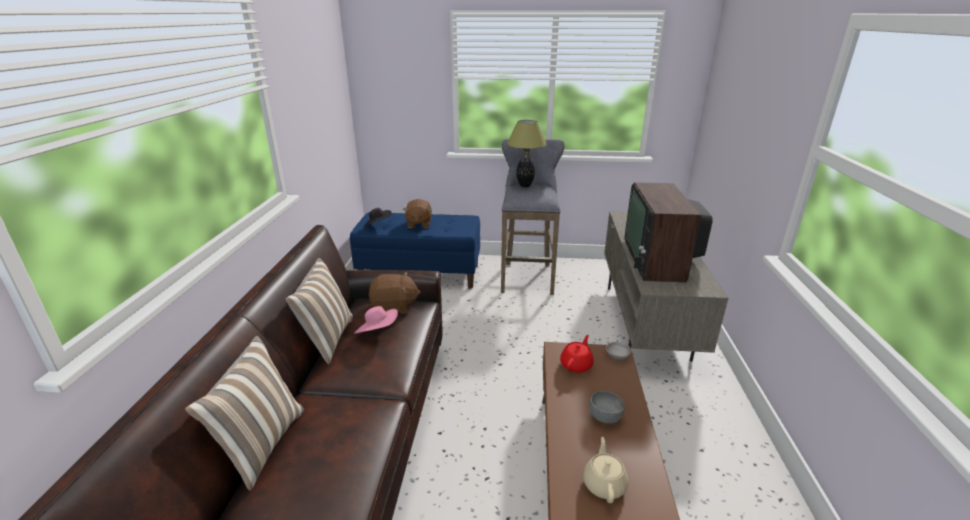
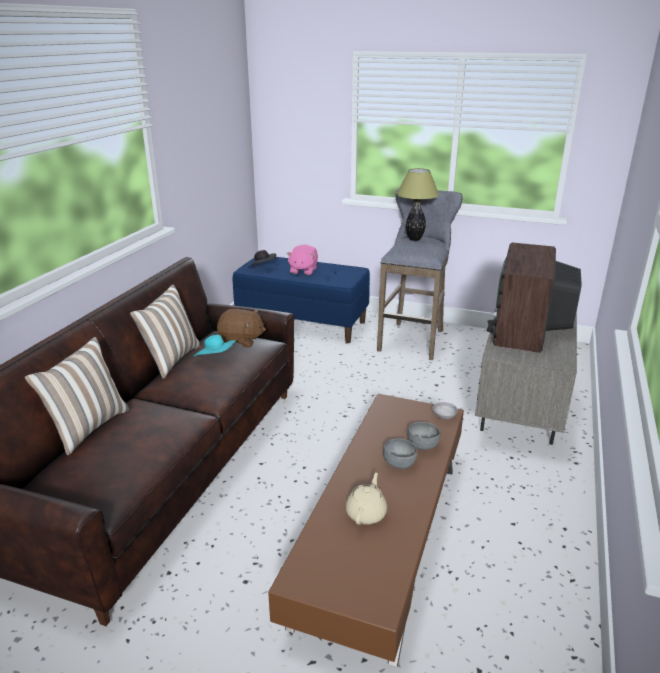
camera: 15 degrees right, 0 degrees up
pink hat [354,306,398,333] -> turquoise hat [193,335,236,357]
brown plush toy [403,199,432,228] -> pink plush toy [286,244,318,275]
red teapot [560,335,594,373] -> none
none -> grey bowl [407,422,440,450]

